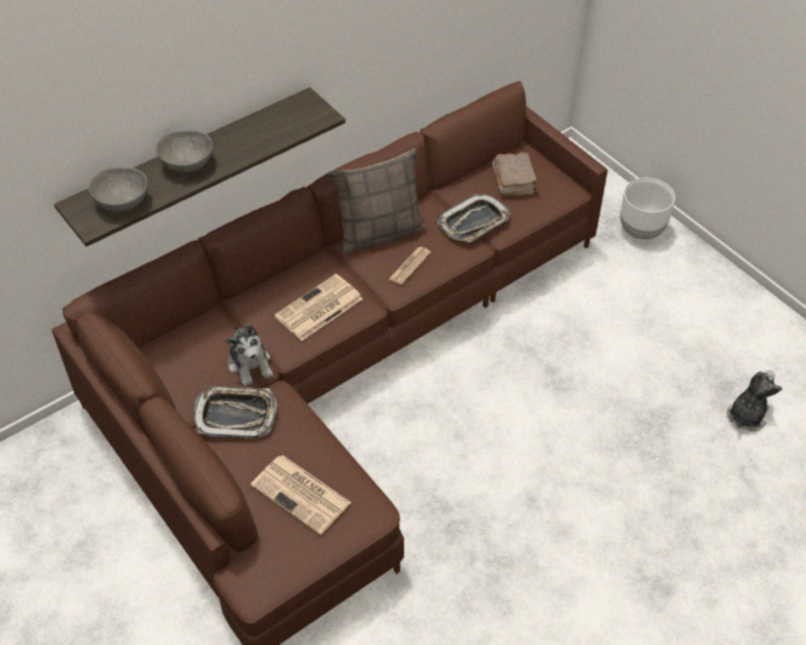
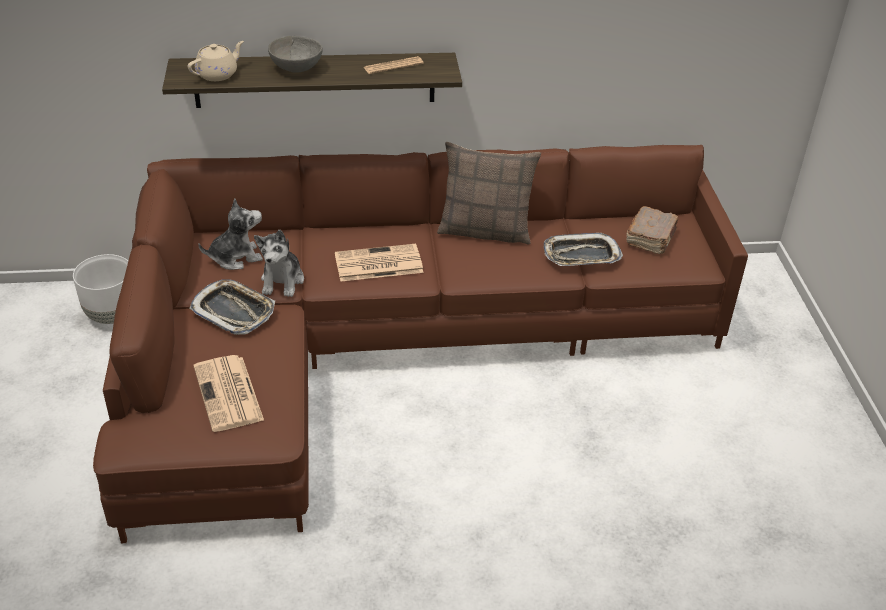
camera: 30 degrees right, 10 degrees down
grey bowl [89,167,148,211] -> beige teapot [188,41,244,81]
newspaper [389,247,431,285] -> newspaper moved to [364,56,424,74]
white planter [620,178,675,240] -> white planter moved to [73,254,128,324]
plush toy [727,370,782,431] -> plush toy moved to [198,199,263,270]

